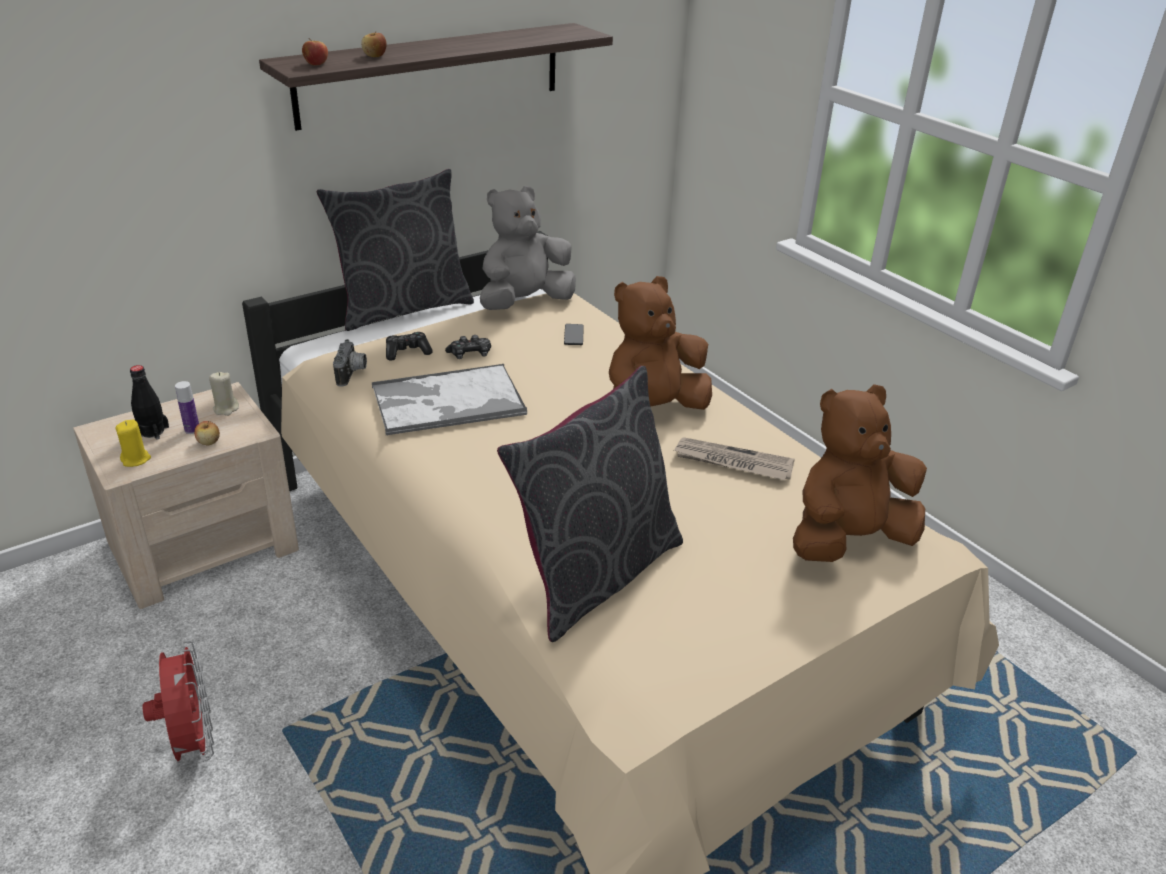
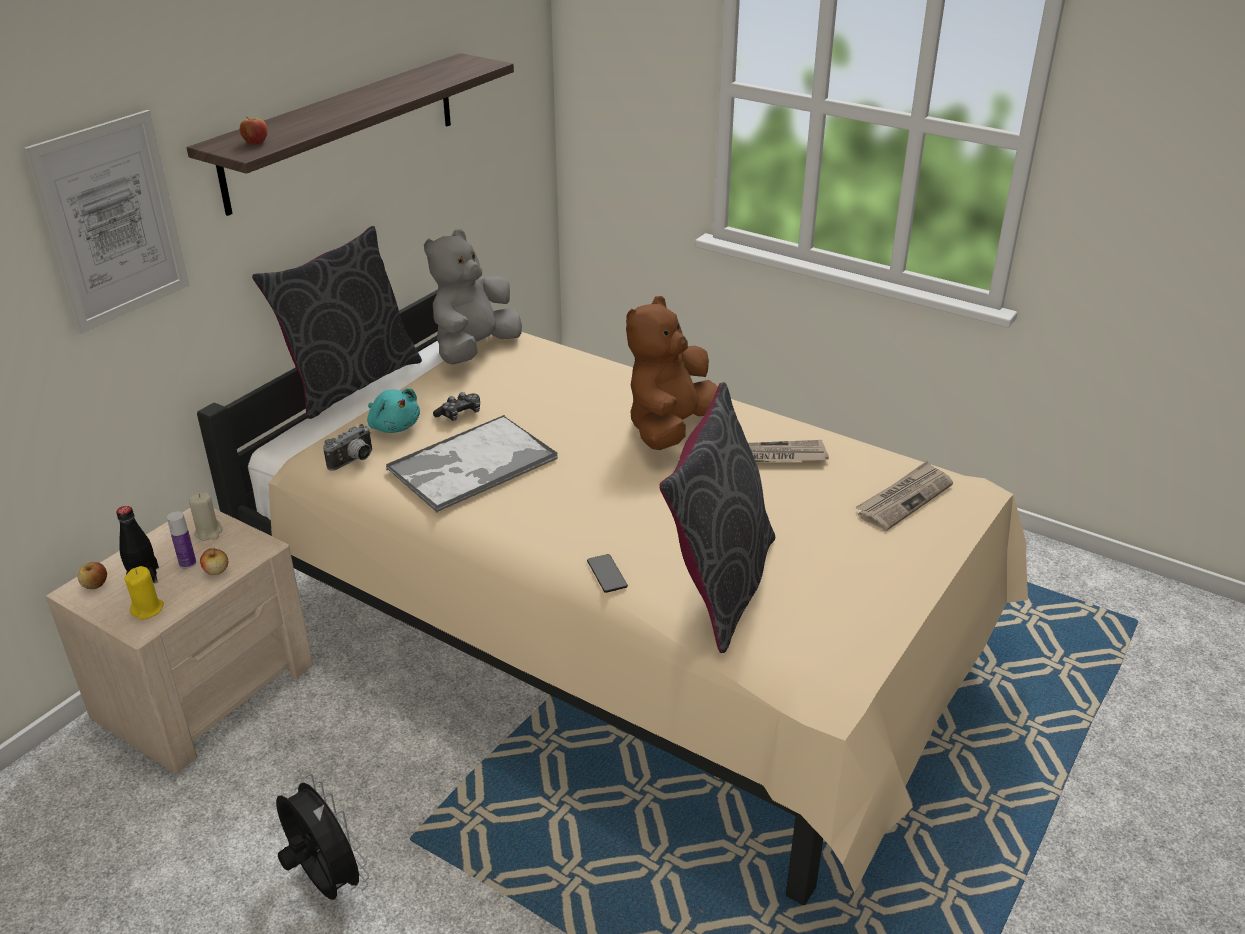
camera: 20 degrees left, 0 degrees up
red fan [143,641,214,762] -> black fan [276,774,369,900]
camera [333,339,367,387] -> camera turned 60 degrees clockwise [323,424,372,471]
apple [361,32,387,57] -> apple moved to [78,562,107,589]
game controller [386,332,433,361] -> turquoise plush toy [367,388,420,433]
phone [564,324,584,345] -> phone moved to [587,554,628,593]
brown plush toy [793,384,927,562] -> newspaper [856,461,953,531]
none -> picture [24,110,190,334]

